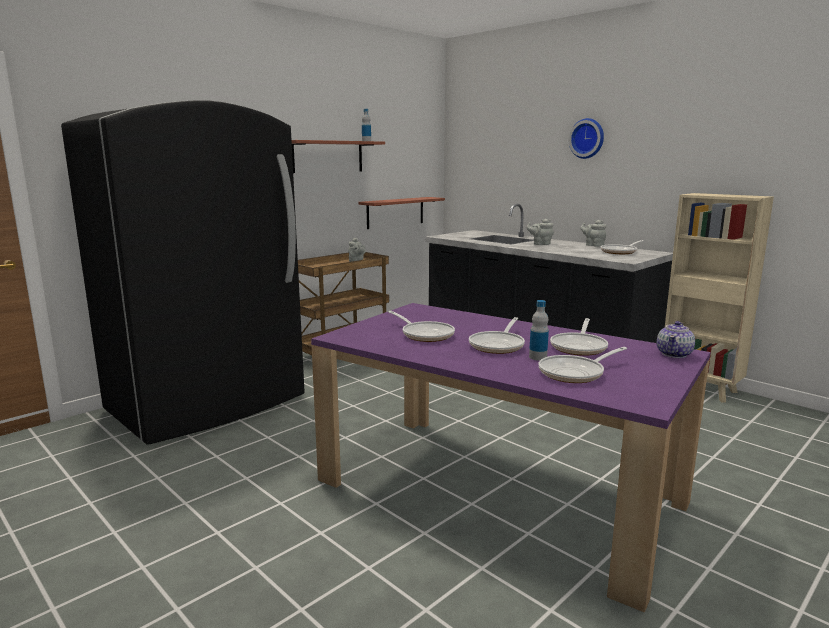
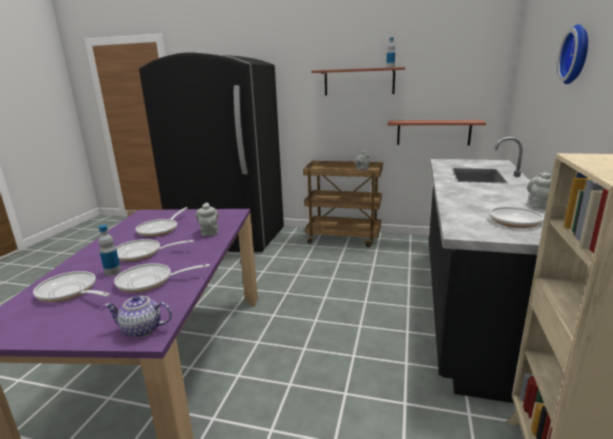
camera: 60 degrees right, 5 degrees up
grey teapot [526,219,554,245] -> grey teapot moved to [196,202,219,236]

